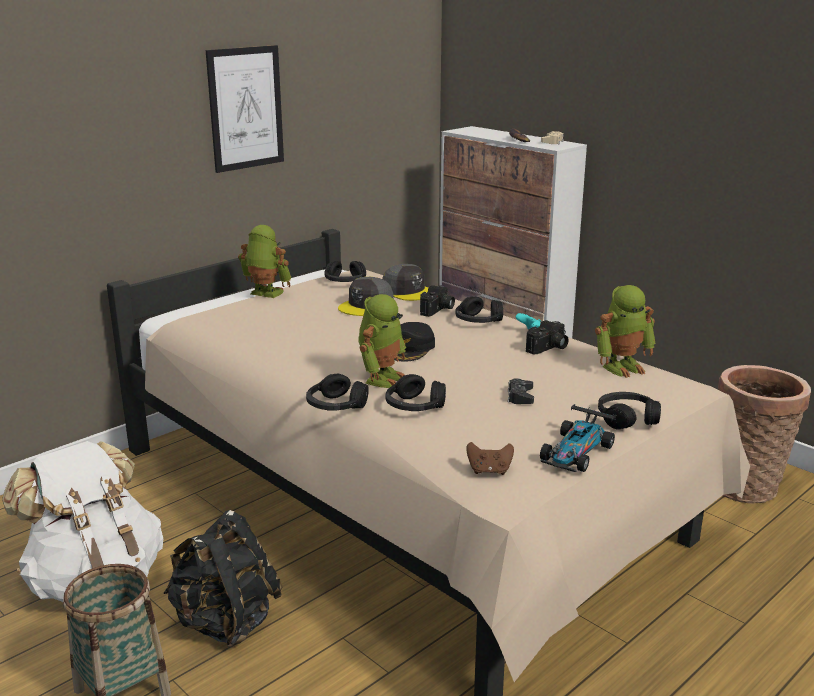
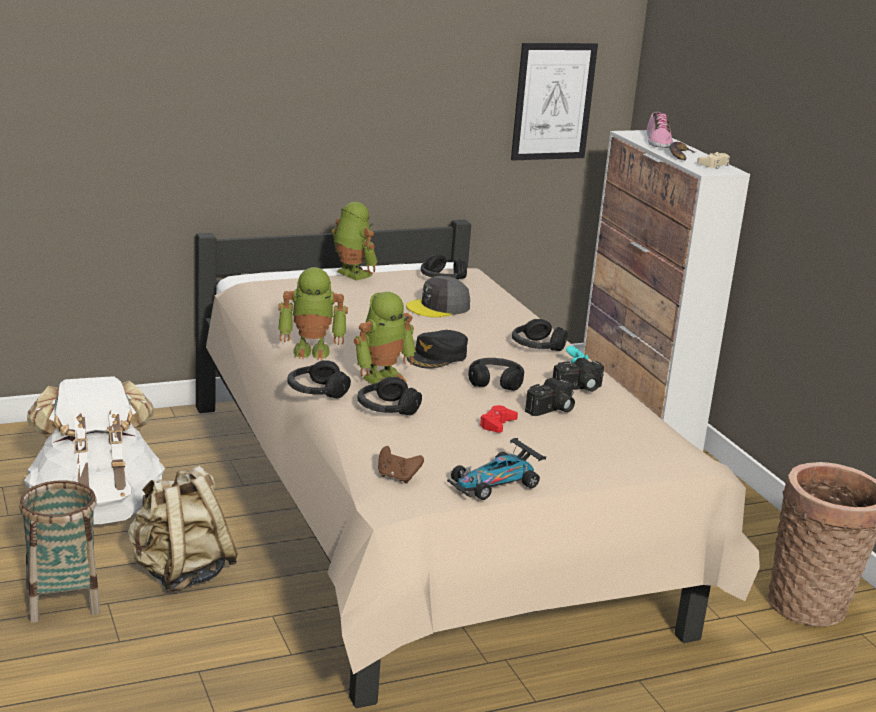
camera: 20 degrees right, 0 degrees up
black backpack [163,510,283,648] -> beige backpack [128,466,238,592]
picture [206,45,284,173] -> picture moved to [511,43,598,161]
grey cap [382,264,428,301] -> none
camera [420,285,455,317] -> camera moved to [525,378,575,416]
black game controller [508,378,534,404] -> red game controller [479,405,518,433]
toy robot [595,285,656,378] -> toy robot moved to [278,267,348,360]
black headphones [598,392,661,430] -> black headphones moved to [468,358,524,391]
none -> shoe [647,112,673,148]

